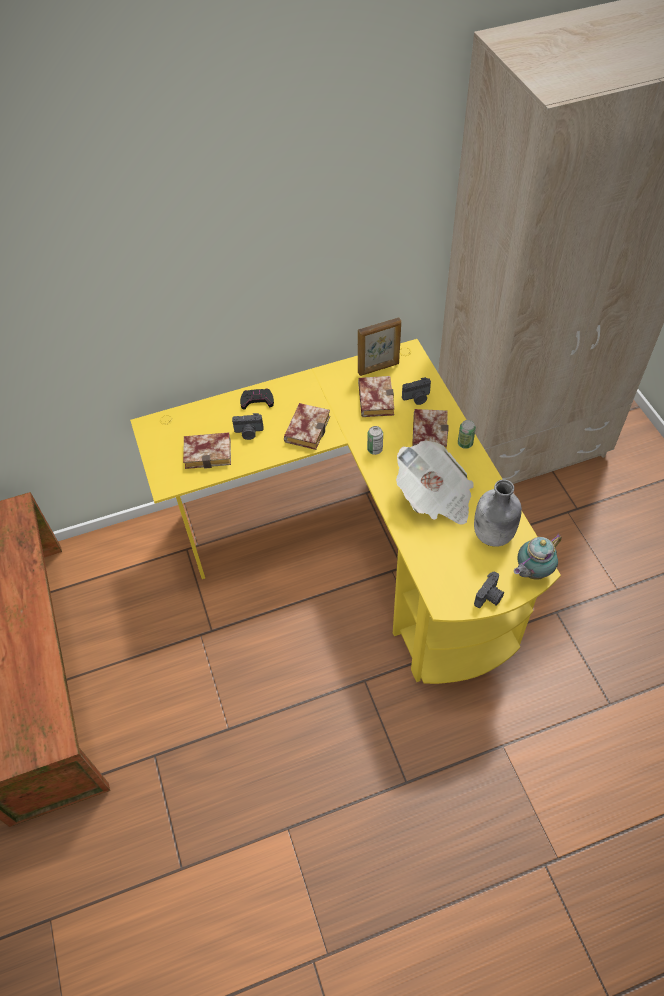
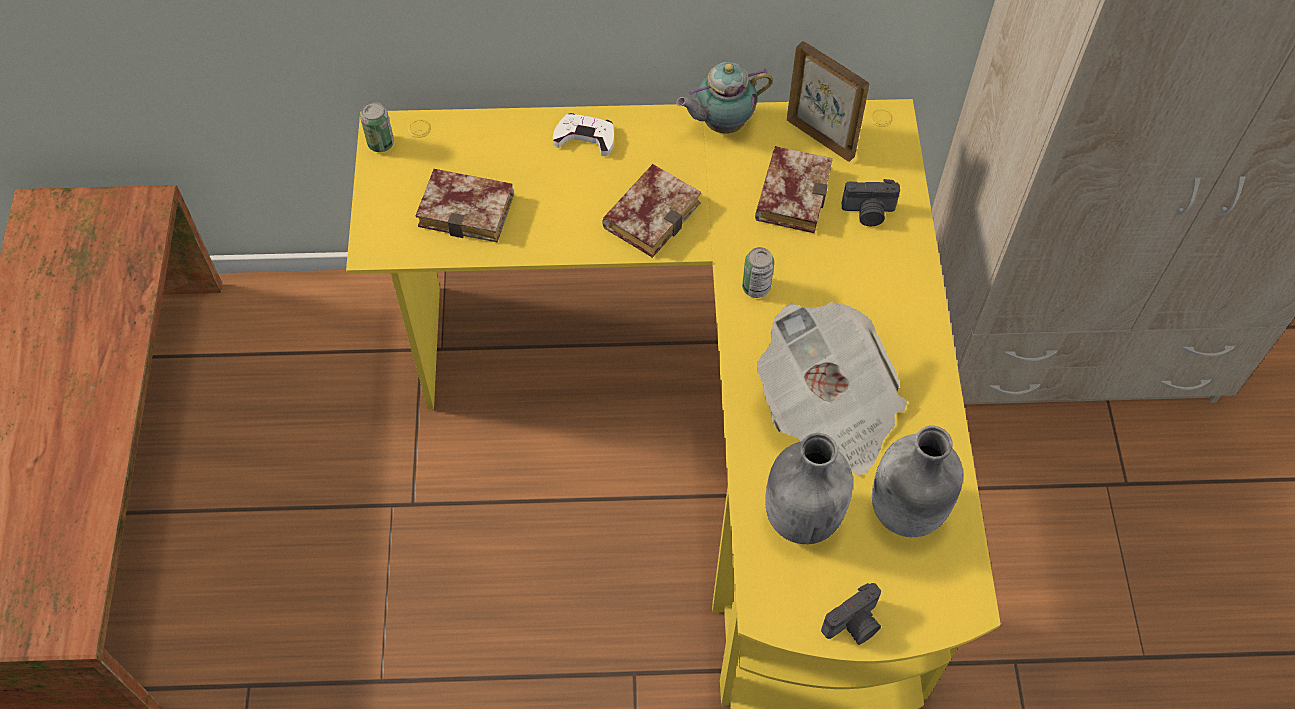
camera: 15 degrees right, 5 degrees up
camera [232,413,264,440] -> none
black game controller [240,388,274,410] -> white game controller [553,113,614,156]
picture frame [358,317,401,376] -> picture frame turned 135 degrees counterclockwise [787,41,869,162]
book [412,409,448,448] -> none
can [458,420,476,449] -> can moved to [360,102,394,152]
teapot [514,534,562,580] -> teapot moved to [676,62,773,134]
none -> grey bottle [766,433,853,544]

